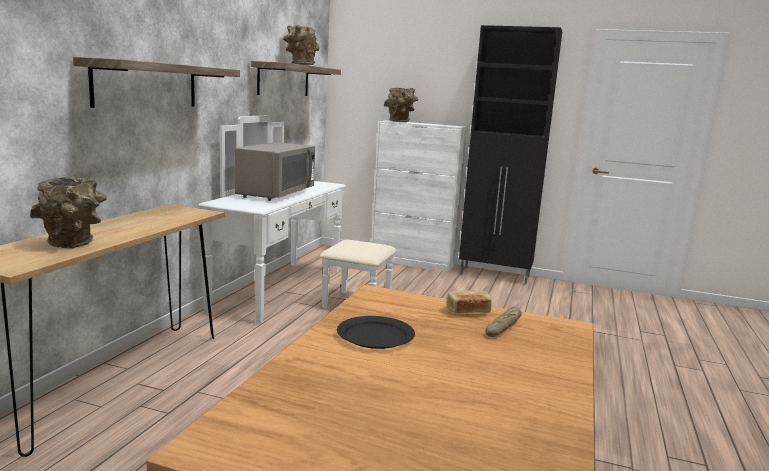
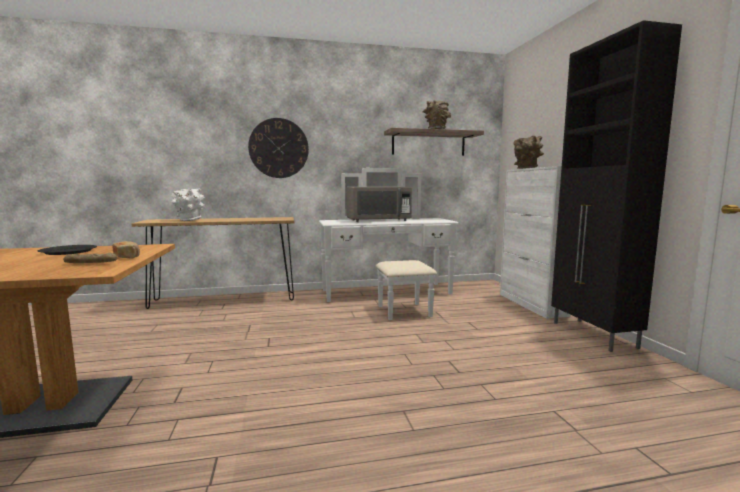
camera: 60 degrees right, 5 degrees down
brown vase [30,176,107,248] -> white vase [172,188,205,221]
shelf [73,57,240,108] -> wall clock [248,118,309,178]

